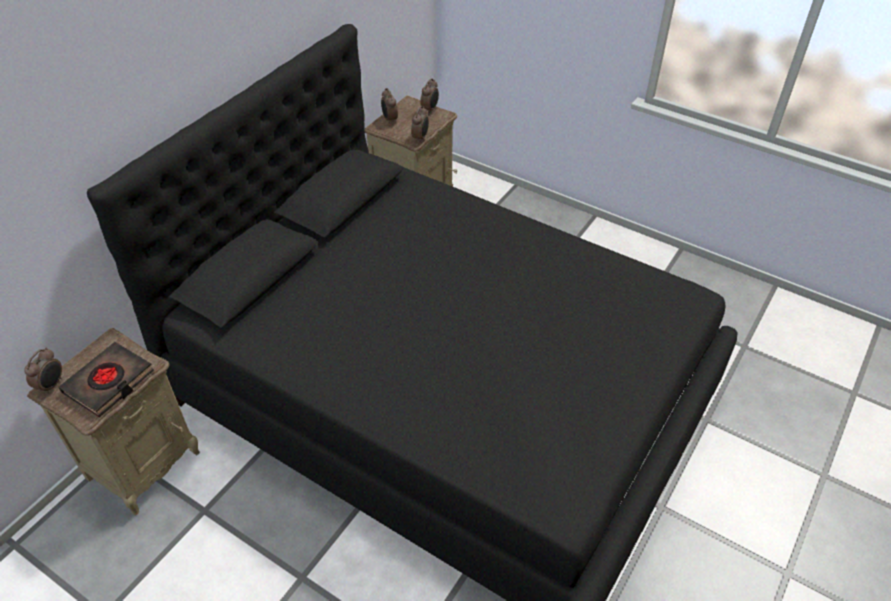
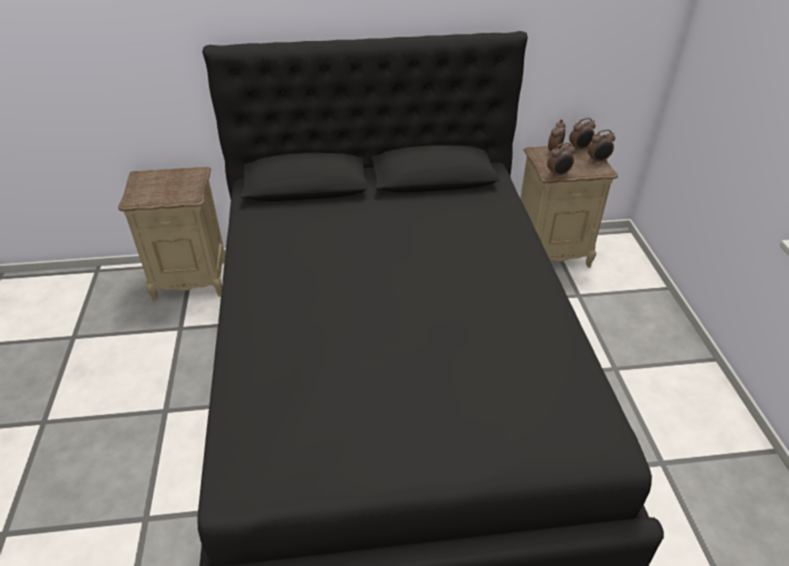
camera: 50 degrees right, 5 degrees down
alarm clock [24,348,62,394] -> alarm clock moved to [569,118,596,151]
black book [58,342,154,417] -> none

